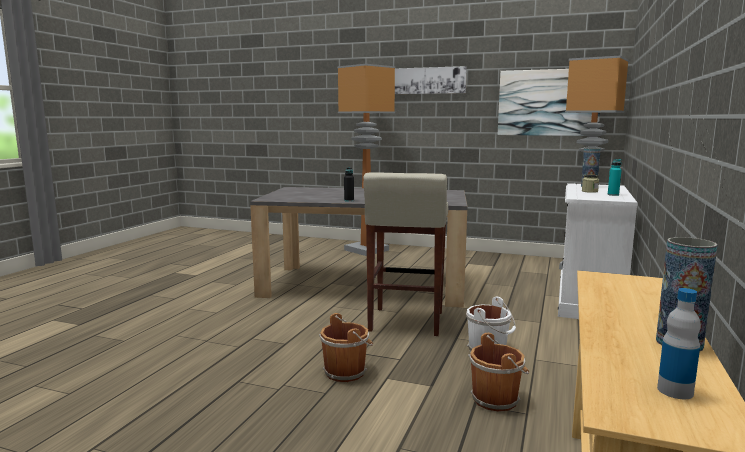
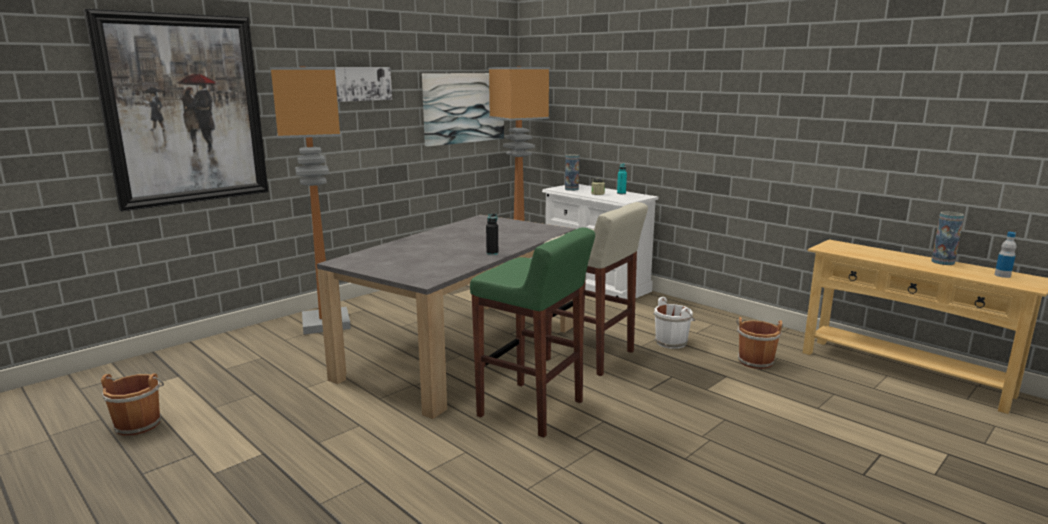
camera: 65 degrees left, 5 degrees up
brown bucket [319,313,373,382] -> brown bucket moved to [101,374,164,436]
none -> picture [83,9,268,211]
none -> green stool [470,227,595,437]

